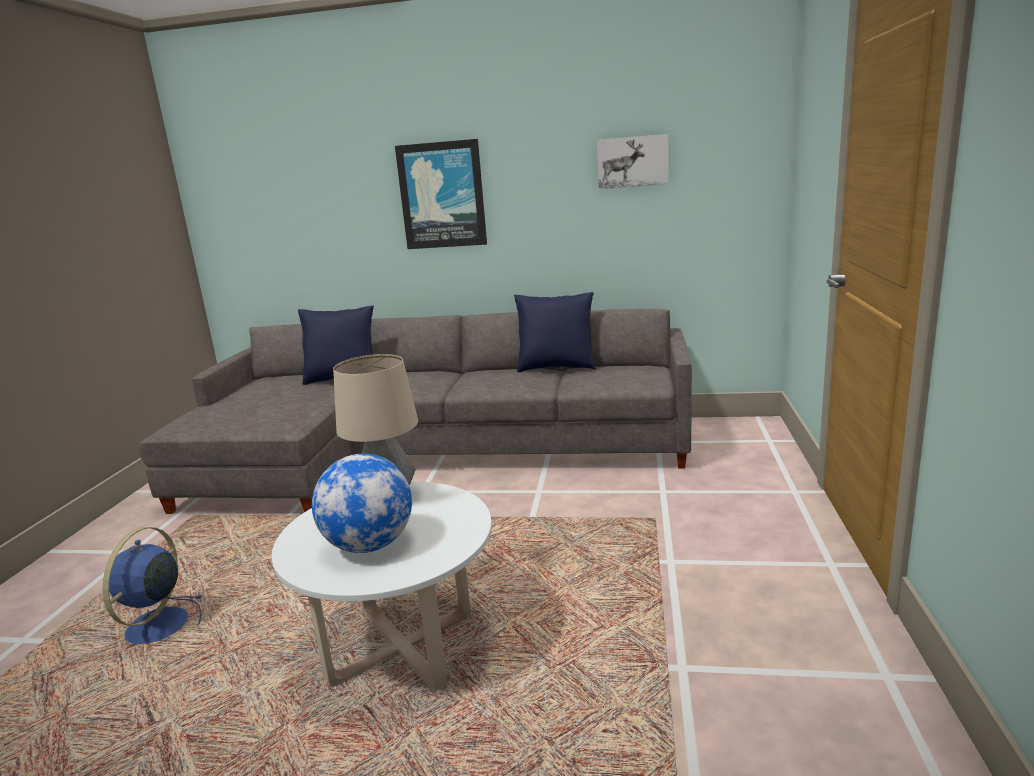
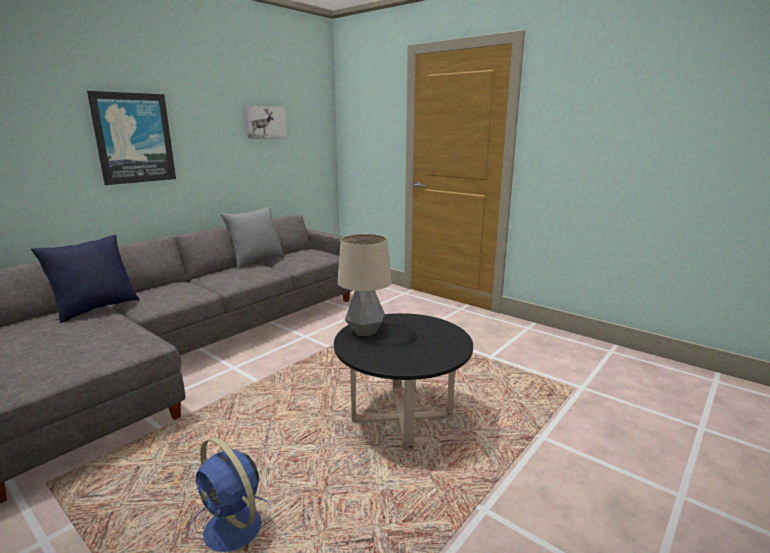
camera: 60 degrees left, 0 degrees up
white coffee table [272,482,492,692] -> black coffee table [334,313,473,450]
globe [312,454,412,553] -> none
blue pillow [514,292,596,372] -> grey pillow [220,207,285,269]

